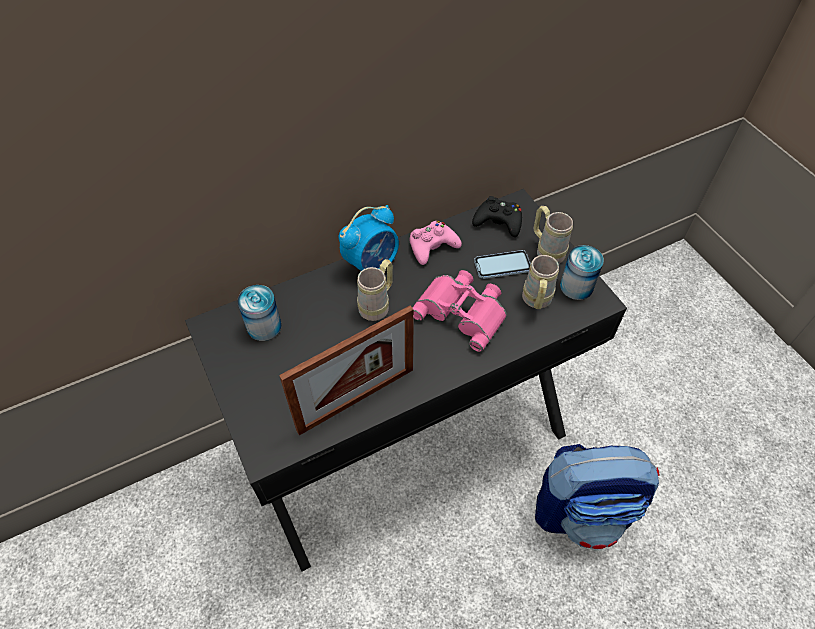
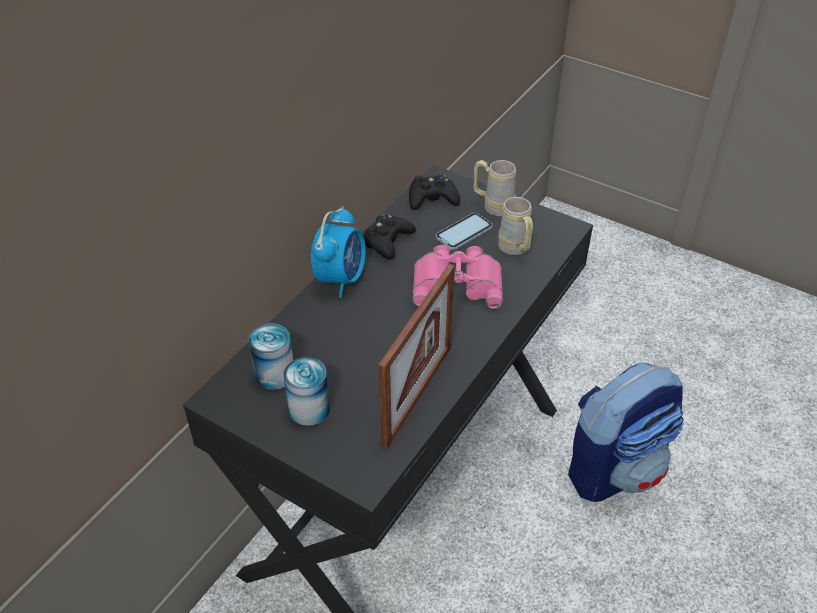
camera: 30 degrees left, 10 degrees down
beige mug [357,259,393,321] -> none
pink game controller [409,221,462,265] -> black game controller [363,214,416,260]
can [560,245,604,300] -> can moved to [284,357,330,426]

